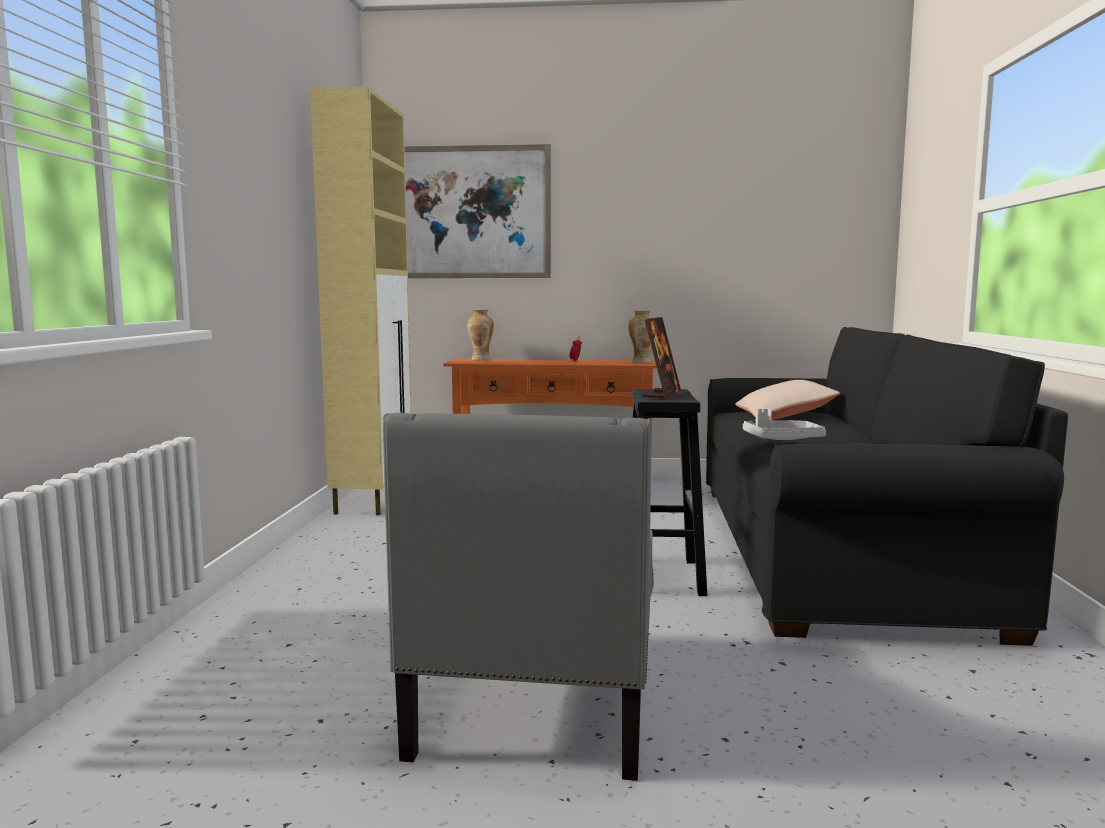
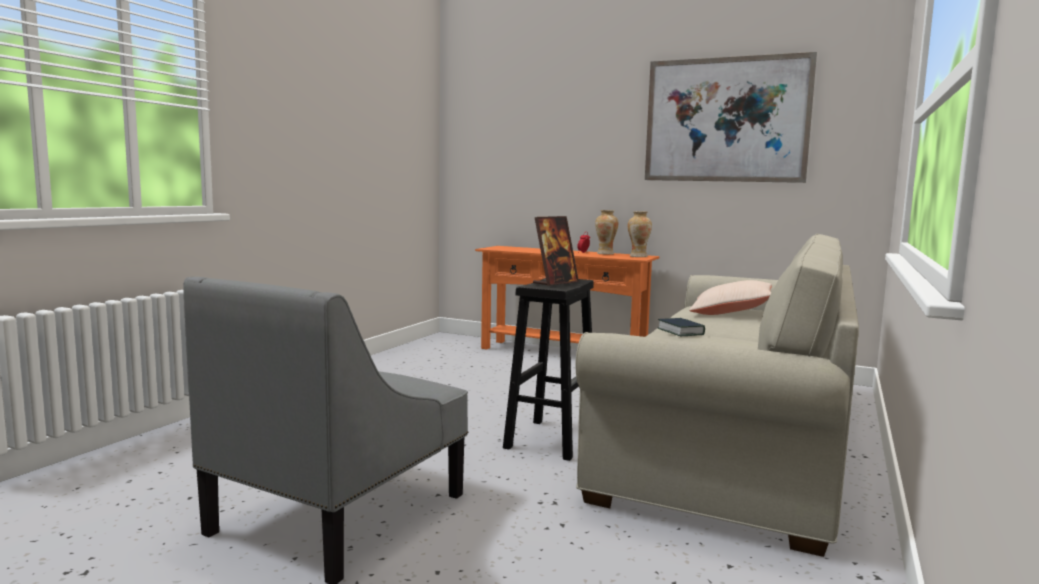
camera: 20 degrees right, 0 degrees up
beige cabinet [310,86,412,516] -> none
picture [405,144,551,278] -> picture moved to [645,52,817,183]
vase [467,310,494,360] -> vase moved to [595,210,618,255]
black sofa [706,327,1068,646] -> beige sofa [575,233,859,557]
grey tray [743,409,826,440] -> book [658,318,705,336]

